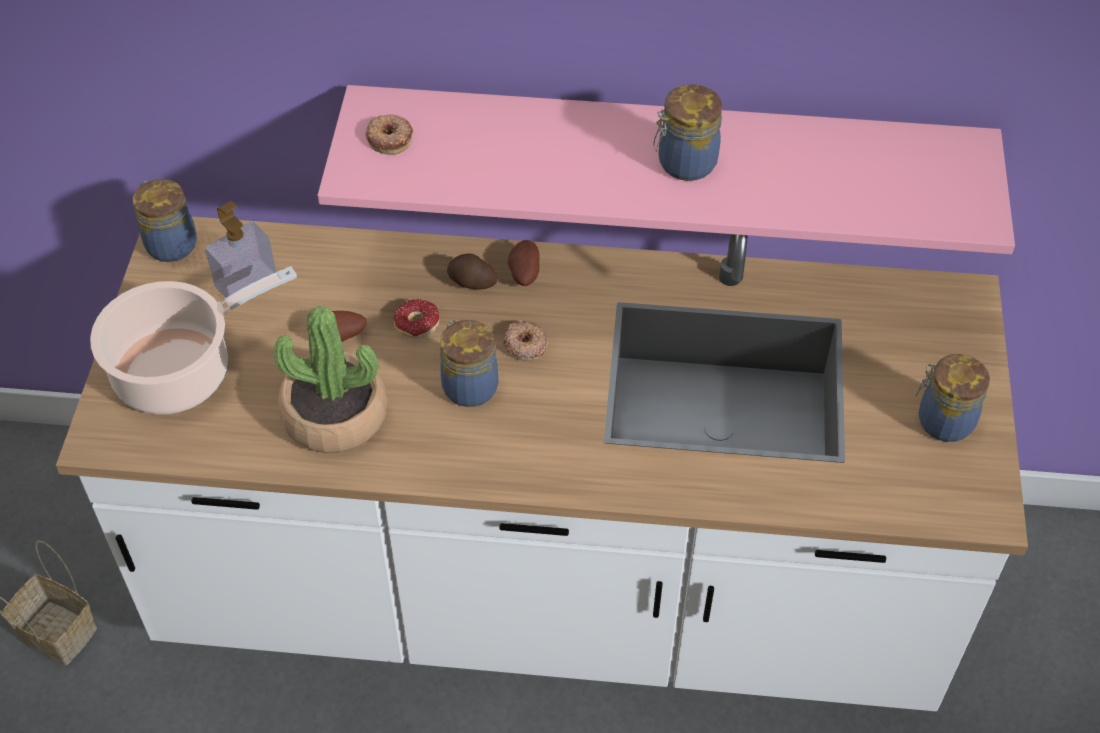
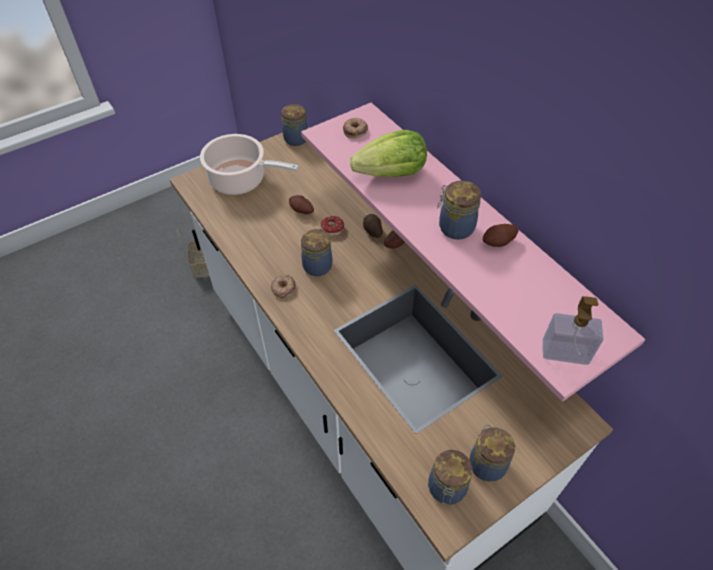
camera: 50 degrees right, 0 degrees up
soap dispenser [205,201,276,298] -> soap dispenser moved to [543,296,603,365]
potted plant [274,306,387,453] -> none
donut [503,320,548,361] -> donut moved to [271,274,296,298]
none -> lettuce [350,130,427,177]
none -> jar [428,450,472,505]
none -> potato [483,224,519,247]

